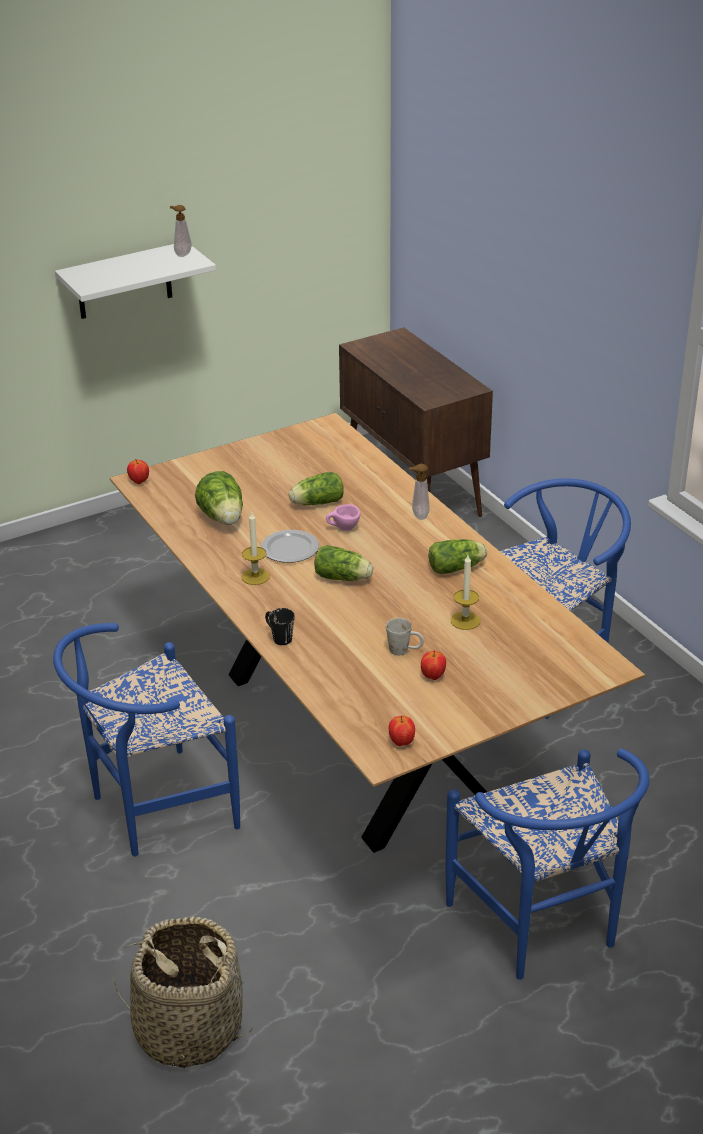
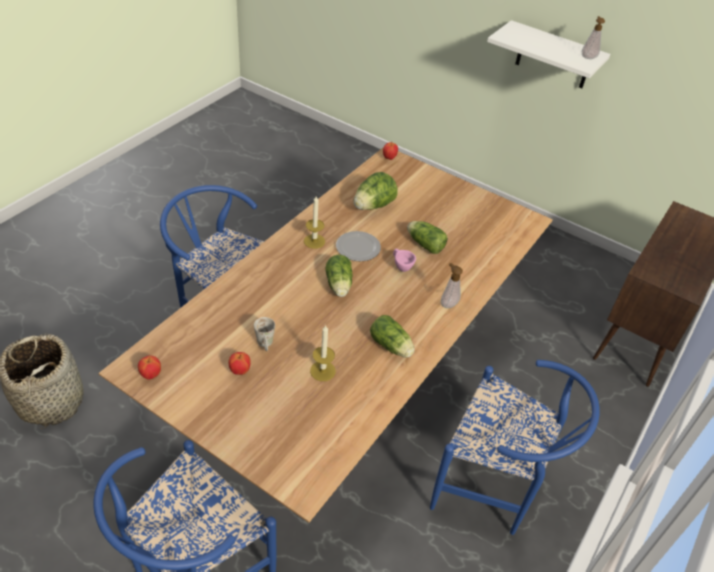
camera: 60 degrees right, 10 degrees up
black mug [265,608,295,645] -> none

